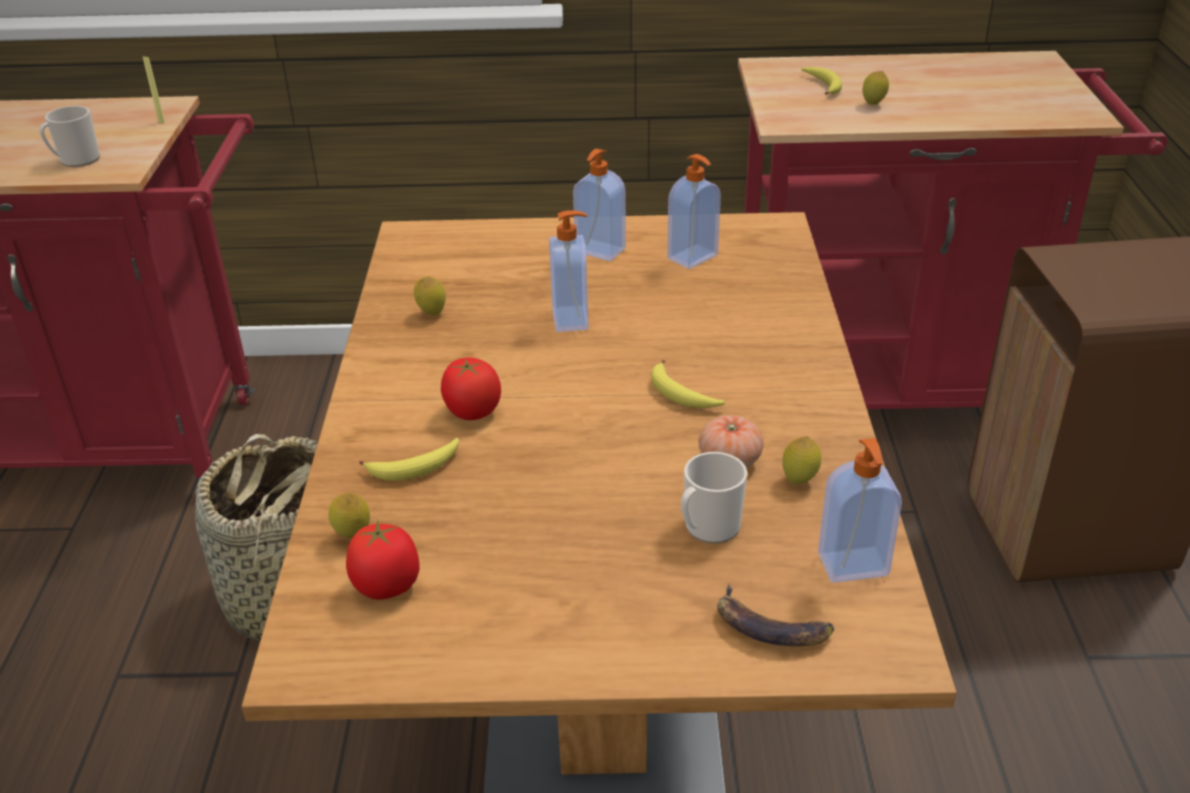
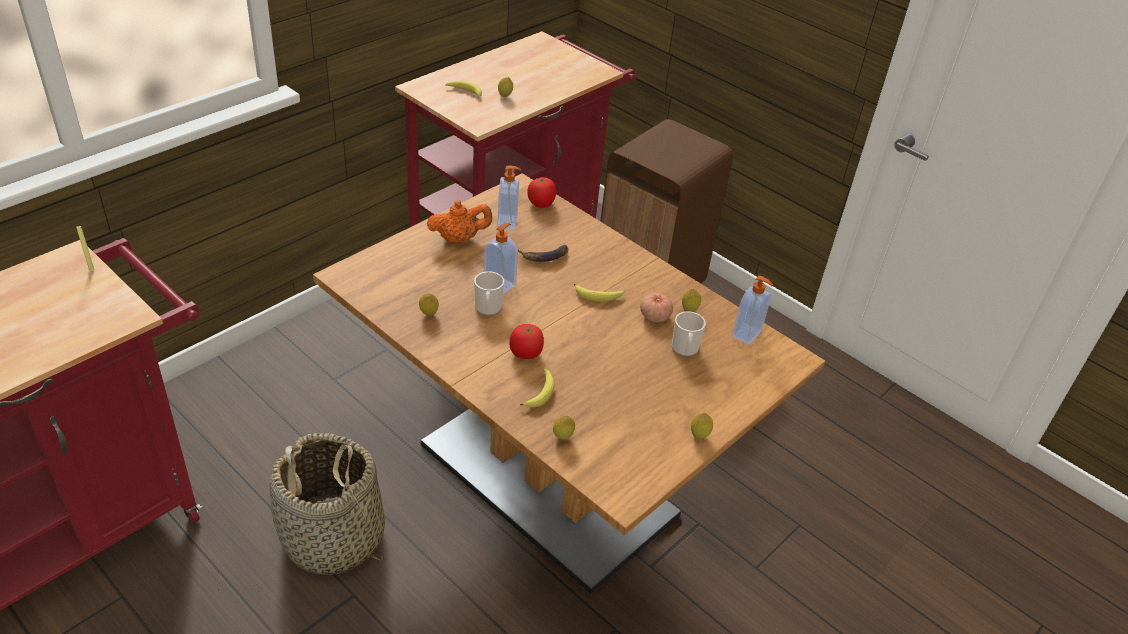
camera: 50 degrees left, 5 degrees up
mug [39,106,100,167] -> mug moved to [474,271,504,316]
tomato [346,520,420,599] -> tomato moved to [527,177,556,208]
soap dispenser [573,149,626,261] -> orange teapot [427,200,492,243]
banana [717,583,834,646] -> banana moved to [518,245,568,262]
none -> lemon [691,413,713,439]

